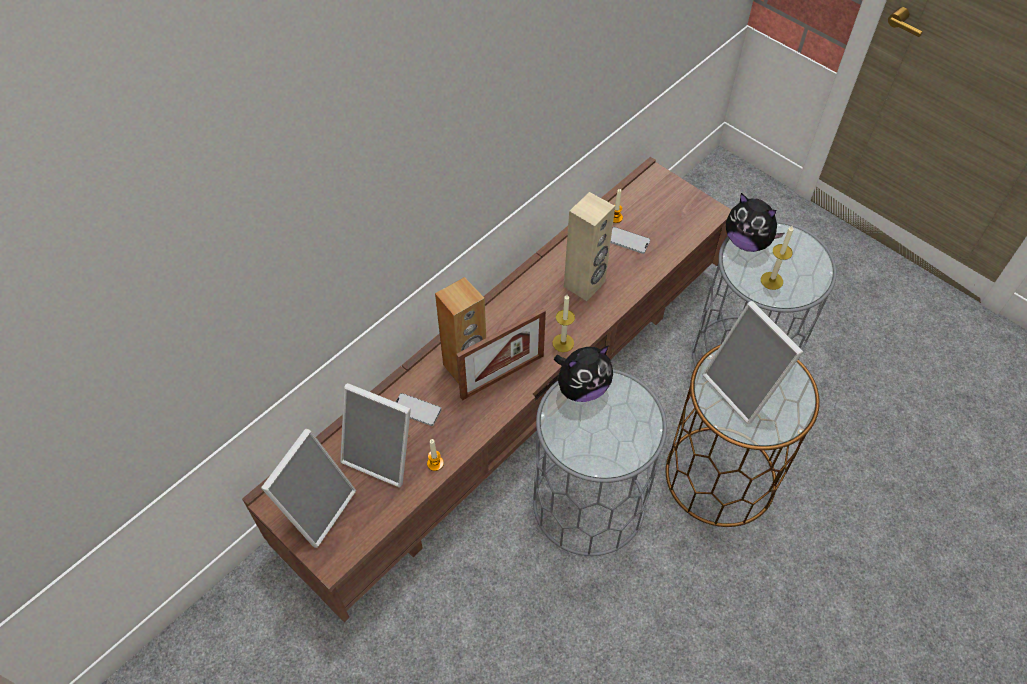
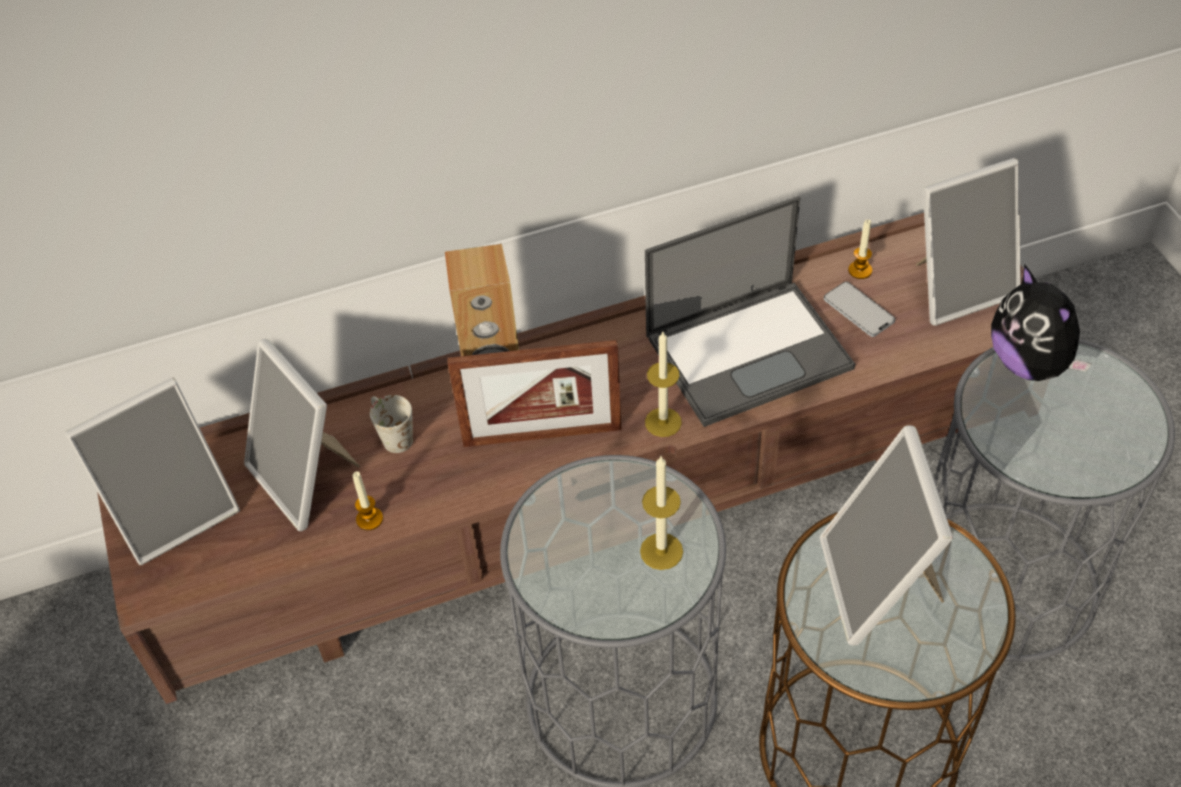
camera: 30 degrees right, 5 degrees down
phone [396,393,442,426] -> white mug [370,395,413,453]
plush toy [554,345,613,402] -> none
beige speaker [564,192,615,301] -> laptop [645,196,855,427]
candle [761,226,793,290] -> candle moved to [640,456,683,570]
none -> picture frame [916,158,1021,326]

